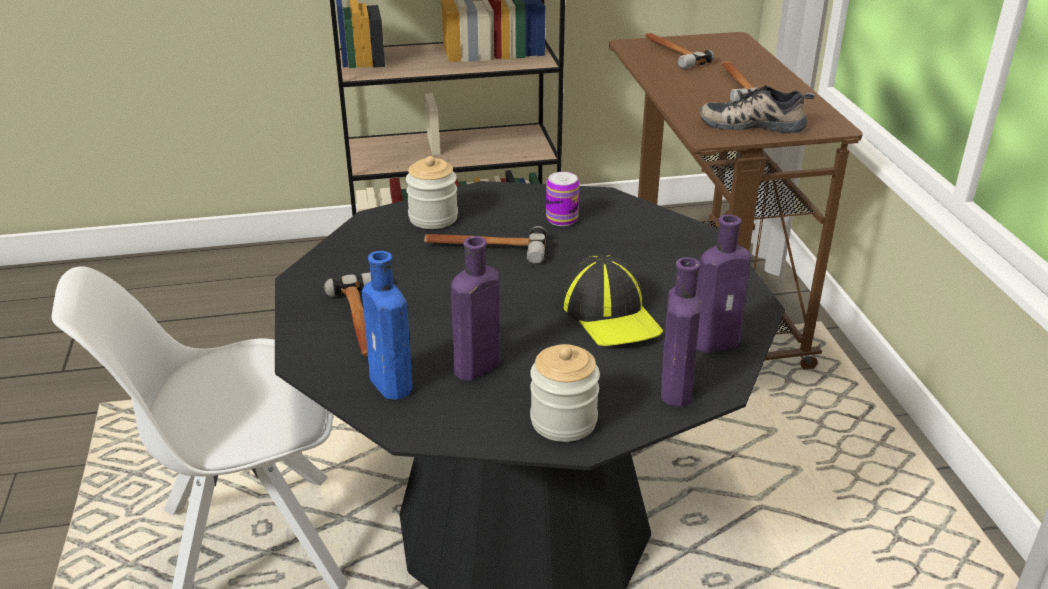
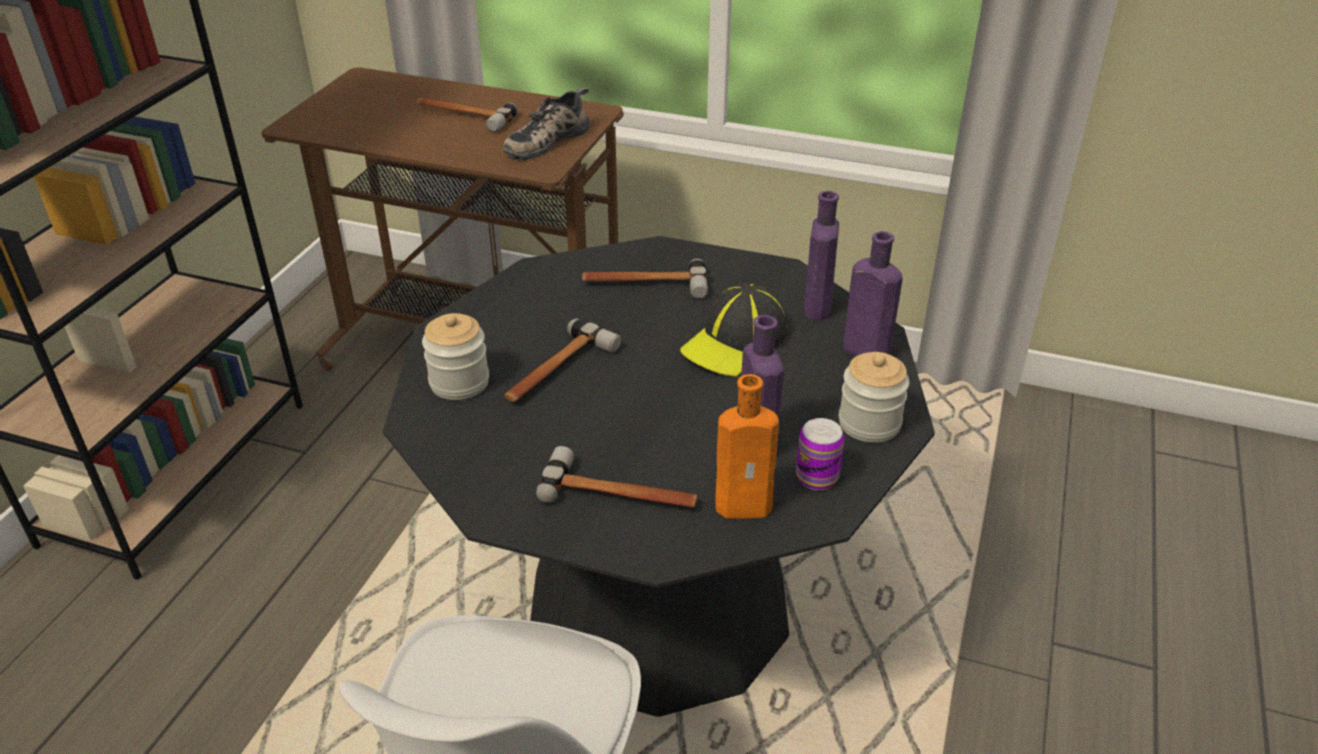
camera: 60 degrees left, 5 degrees up
blue bottle [362,251,412,400] -> orange bottle [715,374,779,519]
can [546,172,580,226] -> can moved to [796,418,845,490]
cap [560,254,663,346] -> cap turned 120 degrees clockwise [680,283,787,377]
hammer [644,33,714,69] -> hammer moved to [582,259,708,299]

